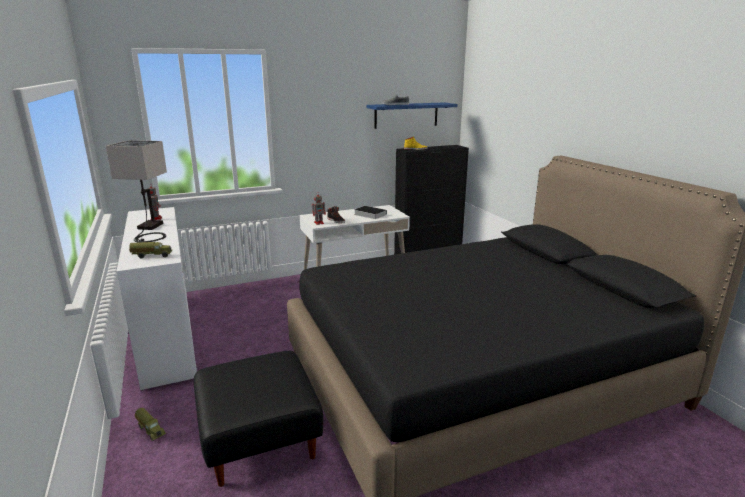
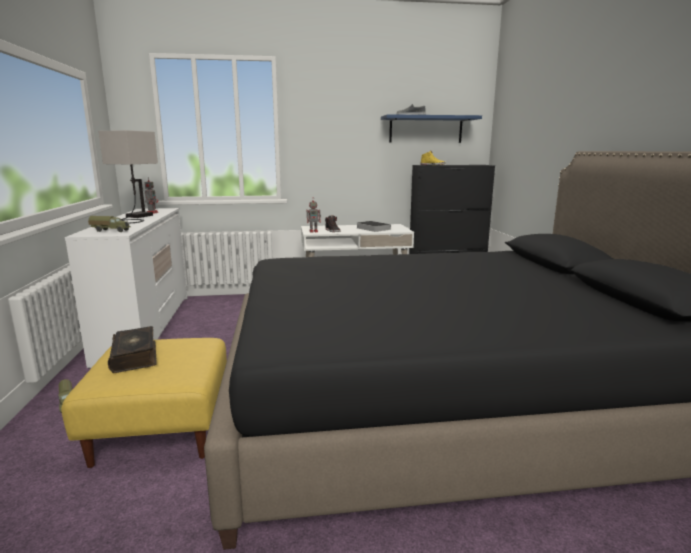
camera: 15 degrees right, 5 degrees down
black ottoman [194,351,323,487] -> yellow ottoman [61,338,227,468]
none -> book [108,326,157,373]

